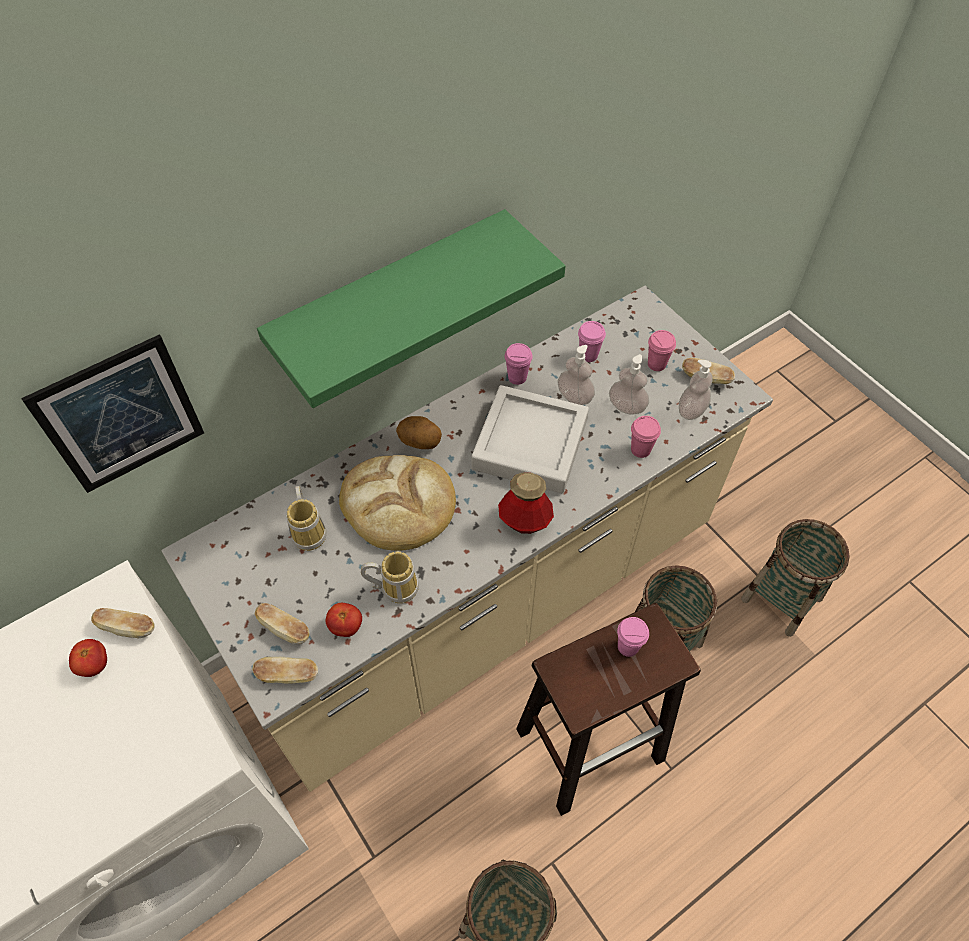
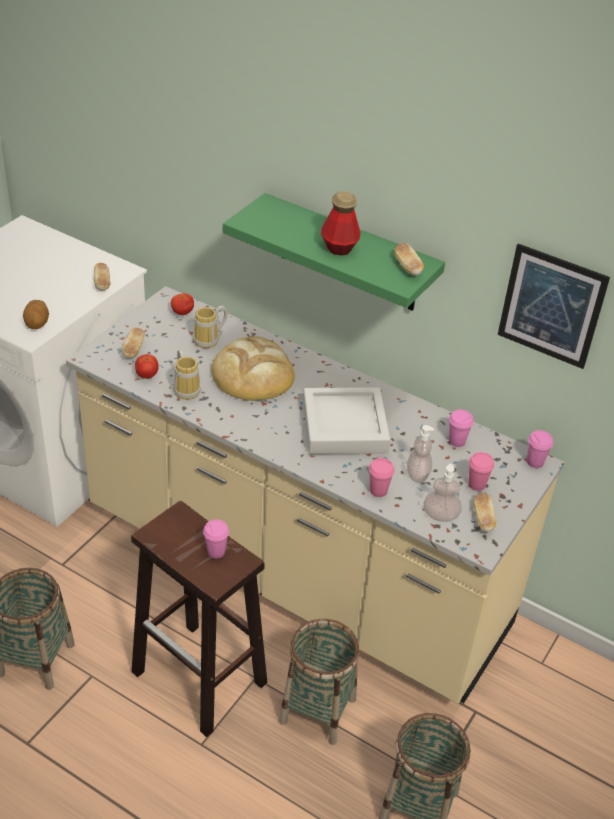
camera: 65 degrees right, 15 degrees down
picture [21,334,204,493] -> picture moved to [498,243,610,369]
tomato [69,639,107,677] -> tomato moved to [171,293,194,315]
bread [252,657,318,684] -> bread moved to [394,243,424,276]
potato [396,416,442,449] -> potato moved to [23,300,49,329]
bottle [498,472,554,534] -> bottle moved to [321,191,361,256]
pink cup [504,343,533,385] -> pink cup moved to [527,430,553,468]
soap dispenser [558,345,595,405] -> none

